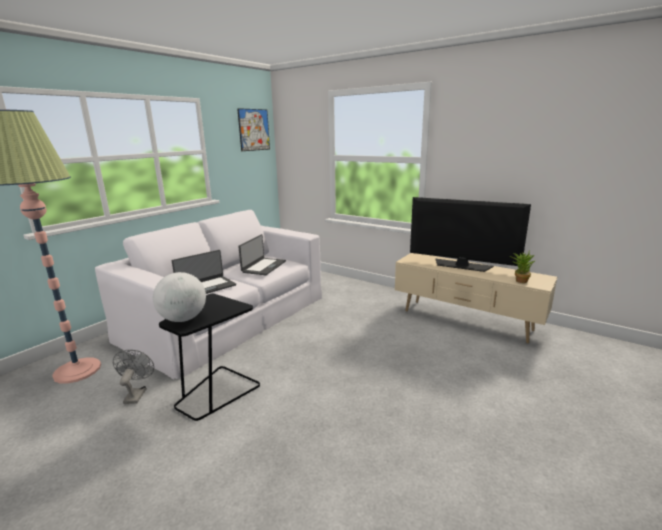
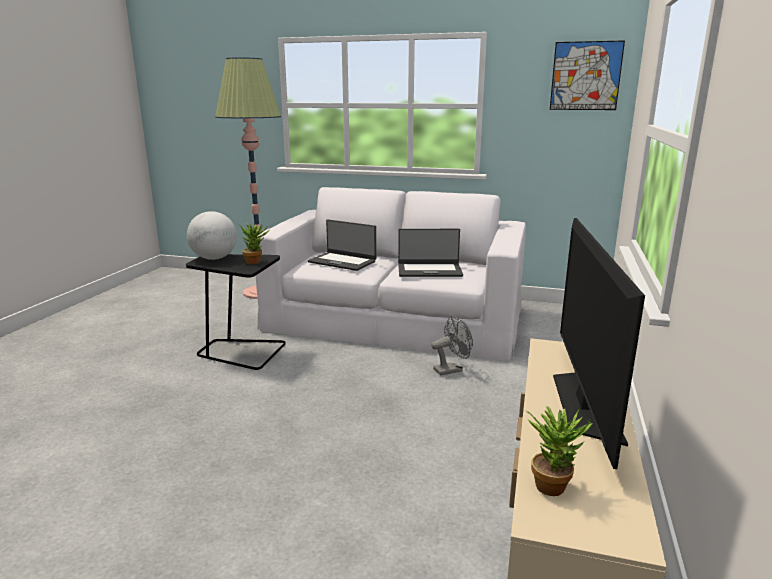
camera: 70 degrees right, 0 degrees up
grey fan [113,350,154,404] -> grey fan moved to [431,316,473,376]
none -> potted plant [238,223,269,264]

